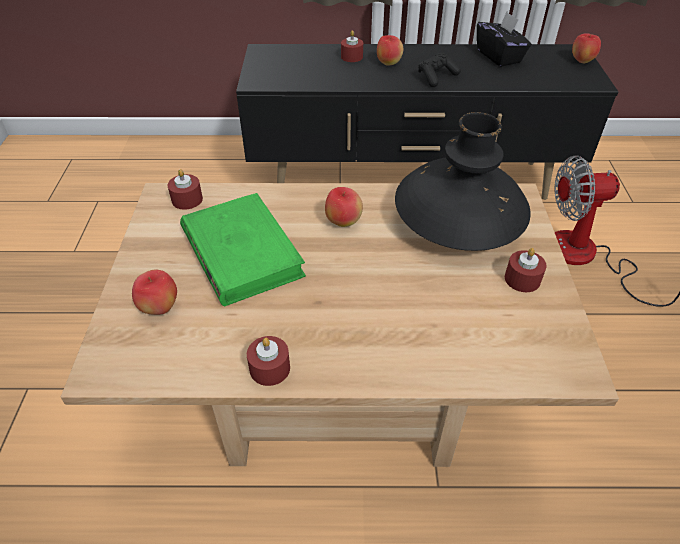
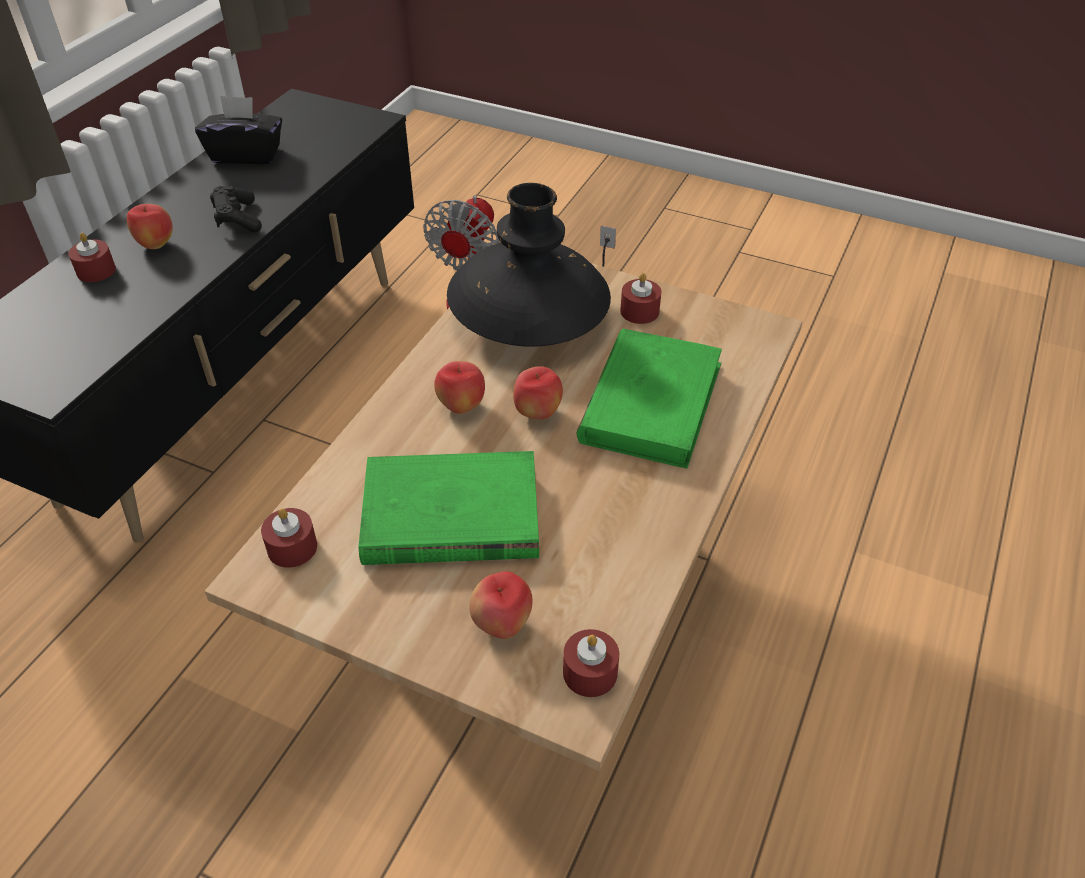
camera: 65 degrees left, 0 degrees up
red candle [247,336,290,386] -> red candle moved to [563,629,619,697]
apple [572,33,601,63] -> apple moved to [513,366,563,419]
none -> green book [577,329,722,469]

